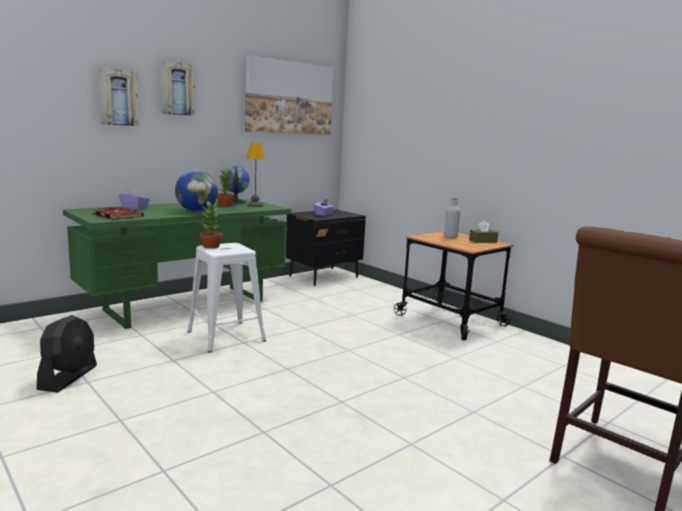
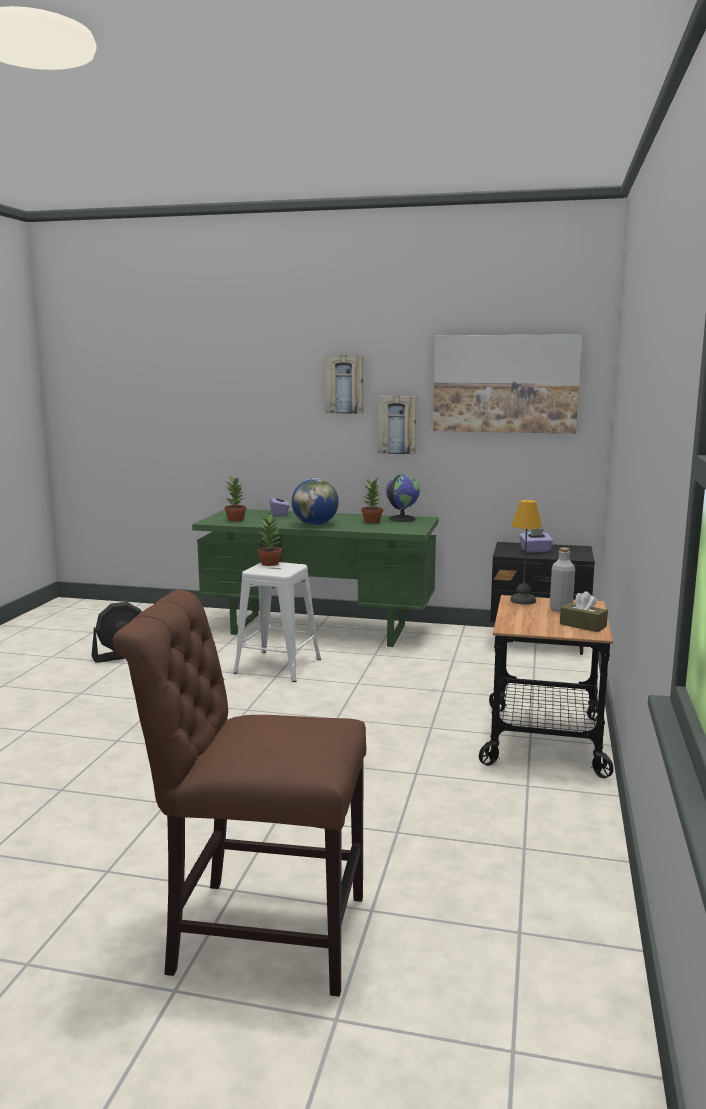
camera: 55 degrees right, 0 degrees up
book [93,207,144,220] -> potted plant [225,476,247,521]
picture [98,68,138,126] -> picture moved to [378,396,417,454]
table lamp [247,143,265,207] -> table lamp moved to [510,500,542,605]

